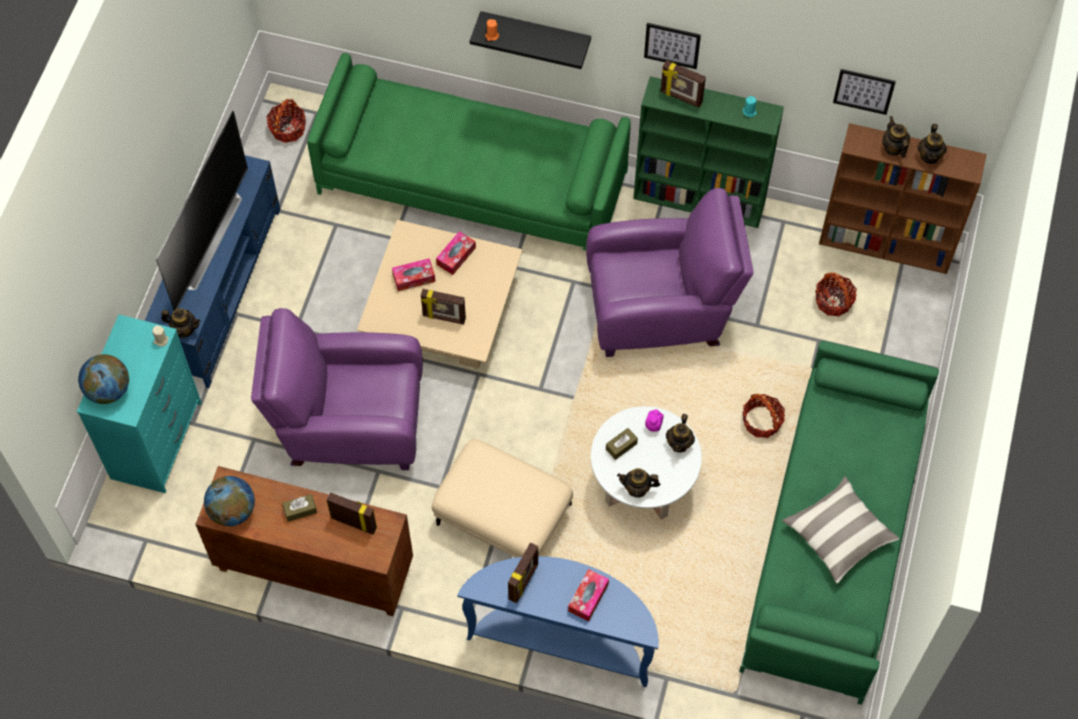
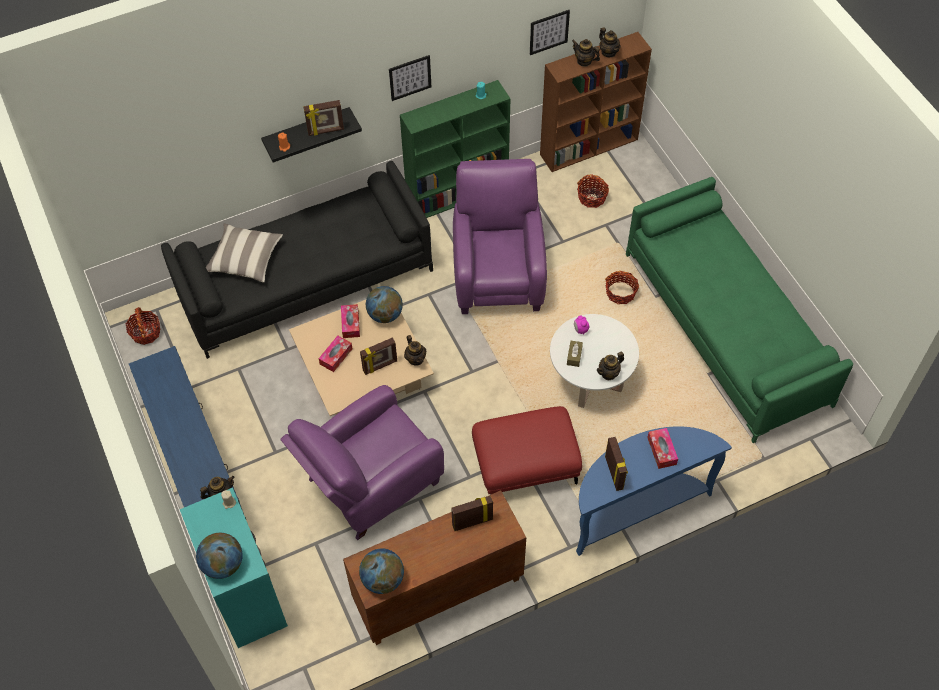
camera: 40 degrees left, 5 degrees down
television [156,111,248,311] -> none
brown tissue box [282,494,317,522] -> none
green sofa [307,53,630,250] -> black sofa [161,161,433,359]
beige ottoman [432,439,573,558] -> red ottoman [472,406,582,495]
purple armchair [586,188,754,357] -> purple armchair turned 45 degrees counterclockwise [453,159,547,314]
picture frame [661,60,706,108] -> picture frame moved to [303,100,344,136]
teapot [666,414,695,452] -> teapot moved to [404,335,427,366]
pillow [782,476,900,584] -> pillow moved to [206,223,283,282]
none -> globe [366,286,403,323]

